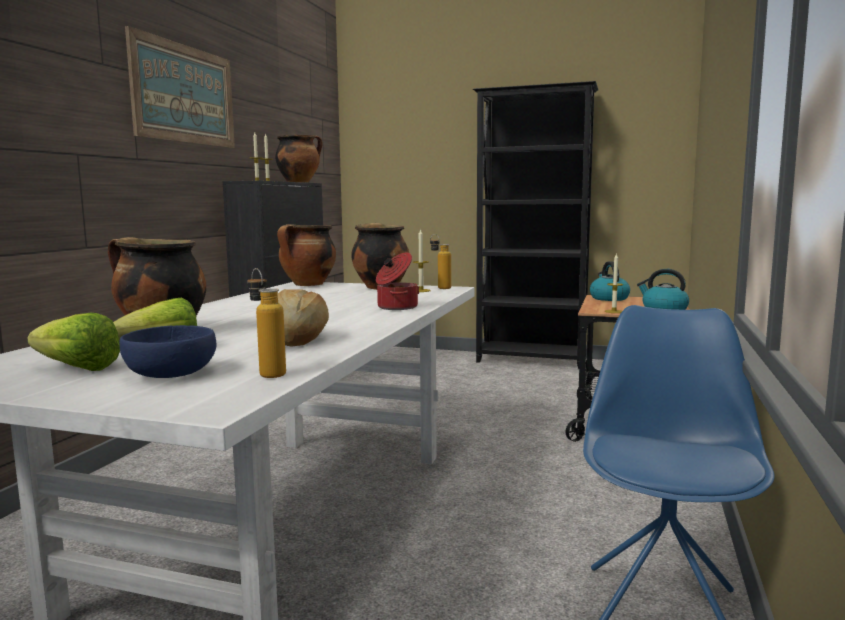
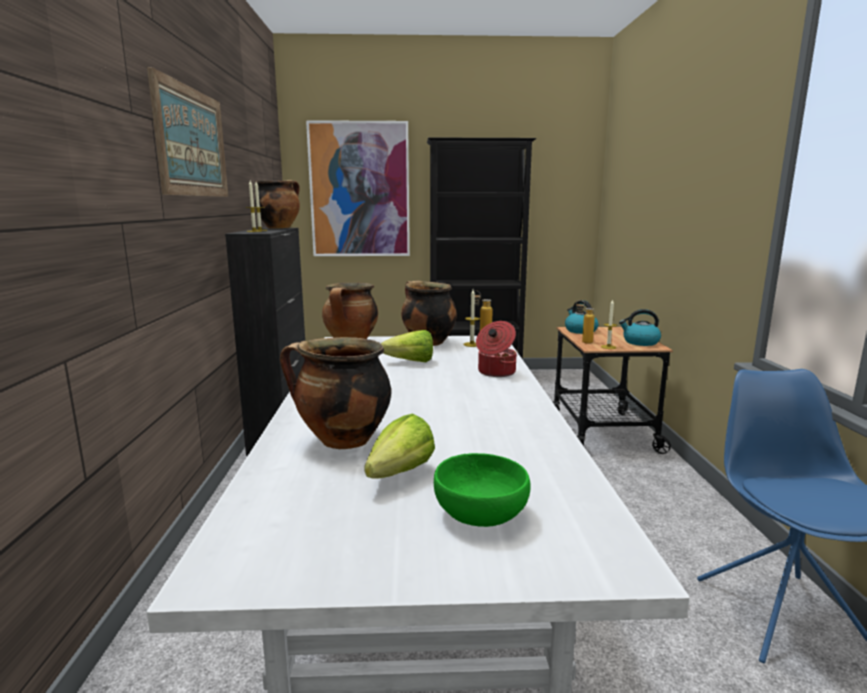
camera: 20 degrees left, 5 degrees up
lettuce [27,313,120,371] -> lettuce moved to [381,330,433,362]
blue bowl [119,325,217,378] -> green bowl [434,453,531,527]
bottle [247,268,286,378] -> bottle moved to [576,300,595,344]
bread [278,289,329,346] -> none
none -> picture [306,120,410,256]

